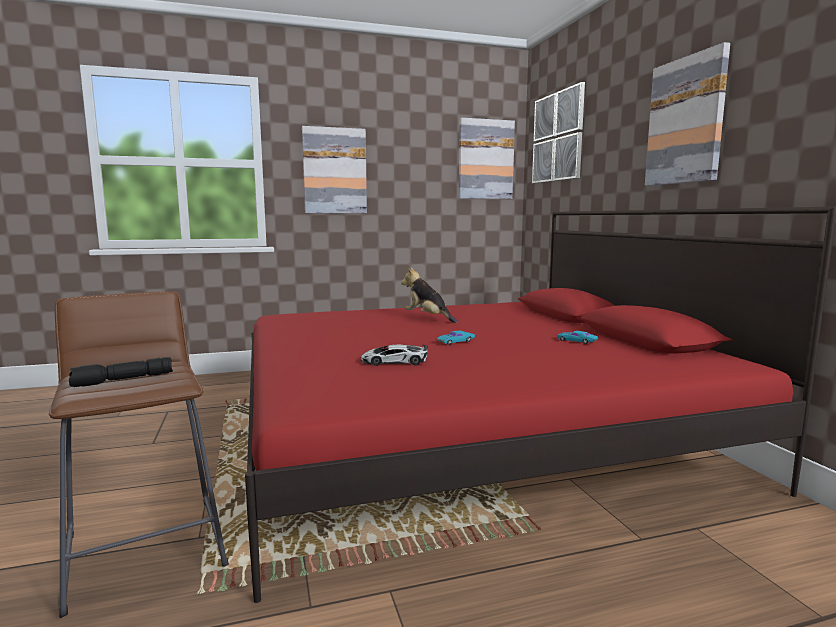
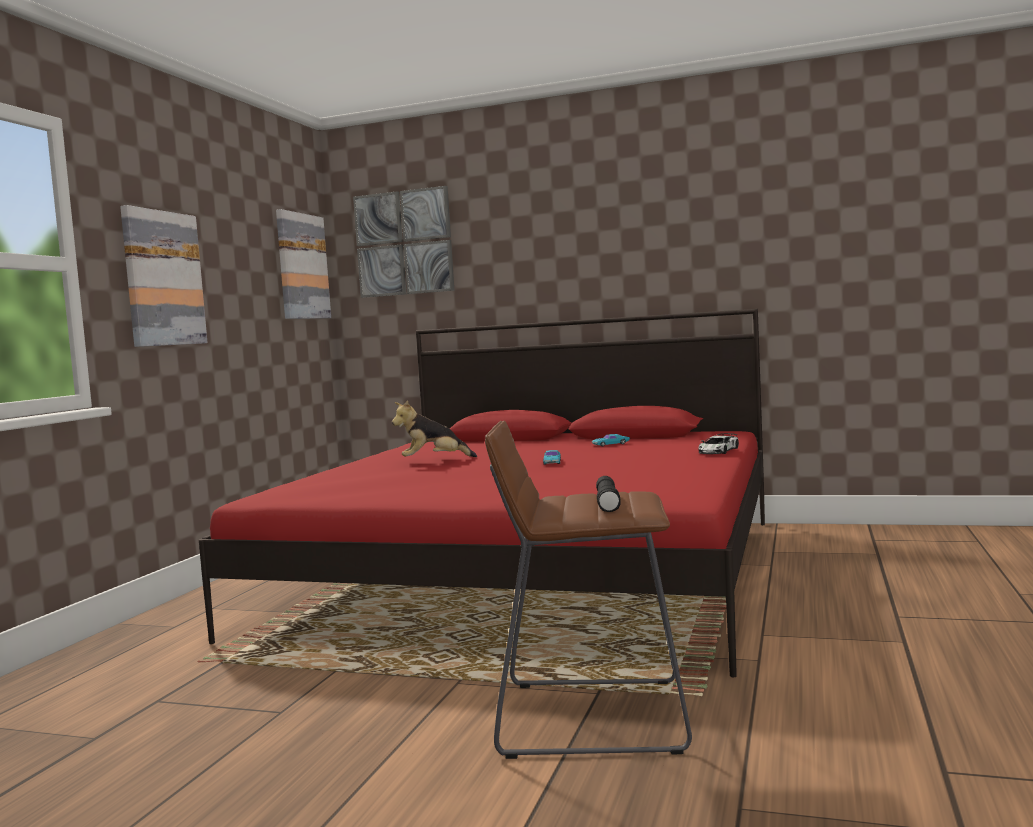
camera: 55 degrees left, 5 degrees down
toy car [361,345,428,366] -> toy car moved to [699,433,739,454]
picture [645,42,730,186] -> none

